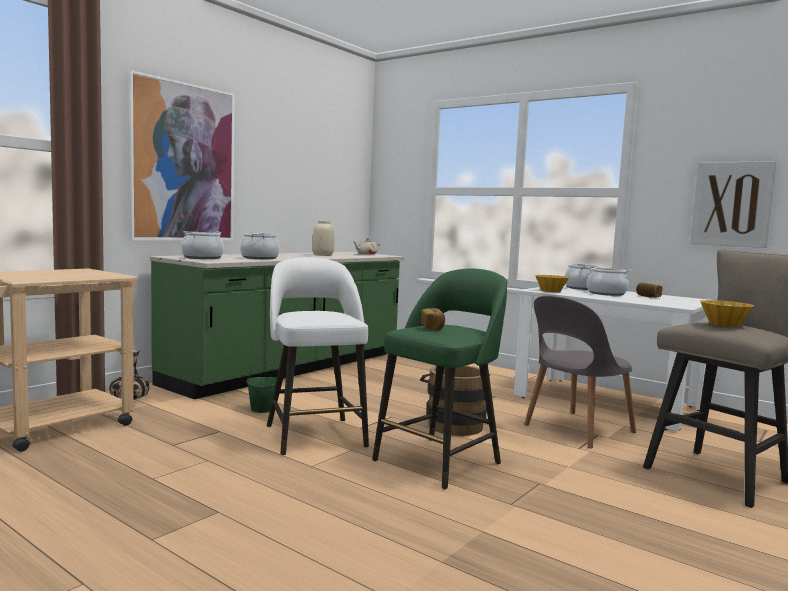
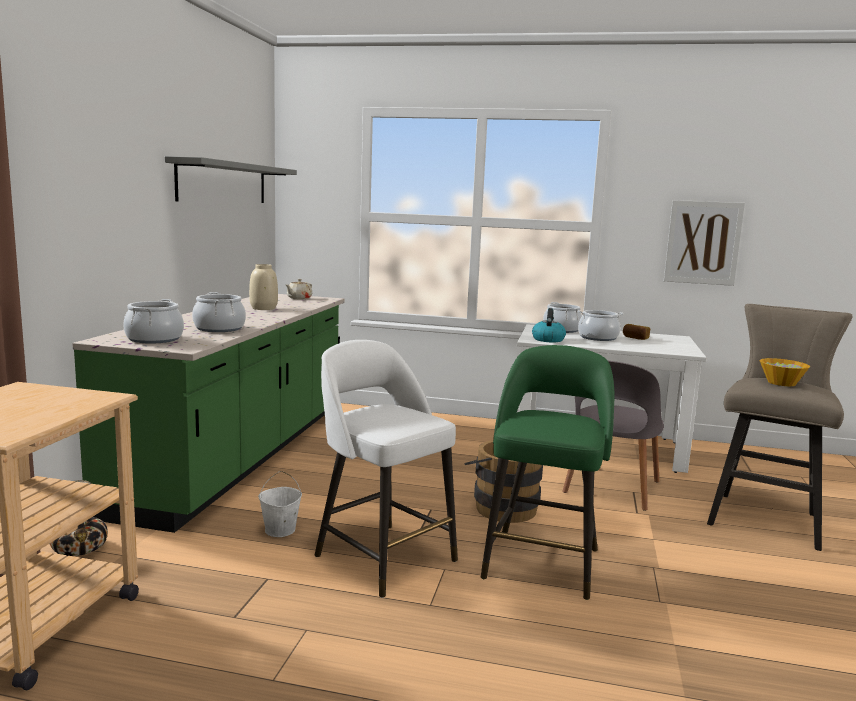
camera: 25 degrees left, 5 degrees up
picture [127,70,235,241] -> none
green bucket [247,361,278,413] -> white bucket [258,471,302,537]
bread [421,308,445,330] -> none
bowl [535,275,569,292] -> kettle [532,308,566,342]
none -> grey shelf [165,156,297,203]

